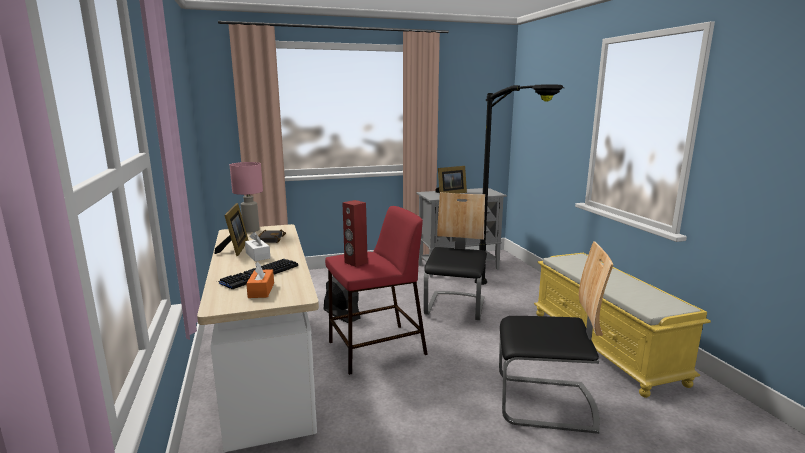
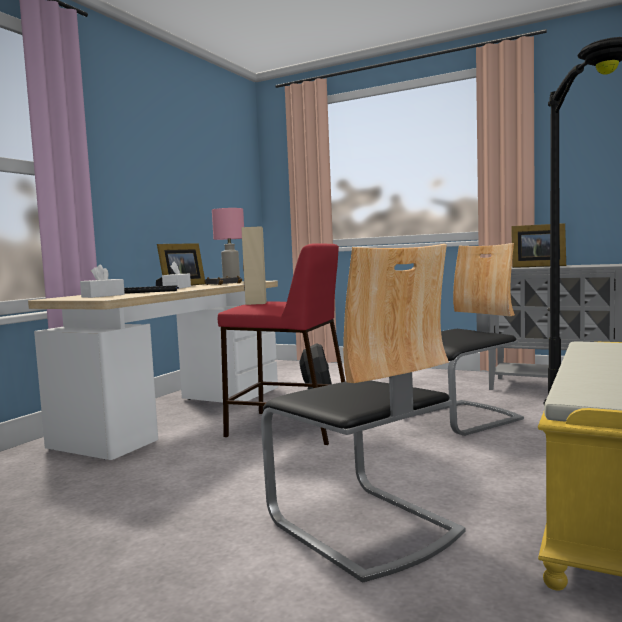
camera: 45 degrees right, 10 degrees down
orange tissue box [246,262,274,298] -> white tissue box [80,265,125,298]
red speaker [342,200,368,267] -> beige speaker [241,226,267,305]

